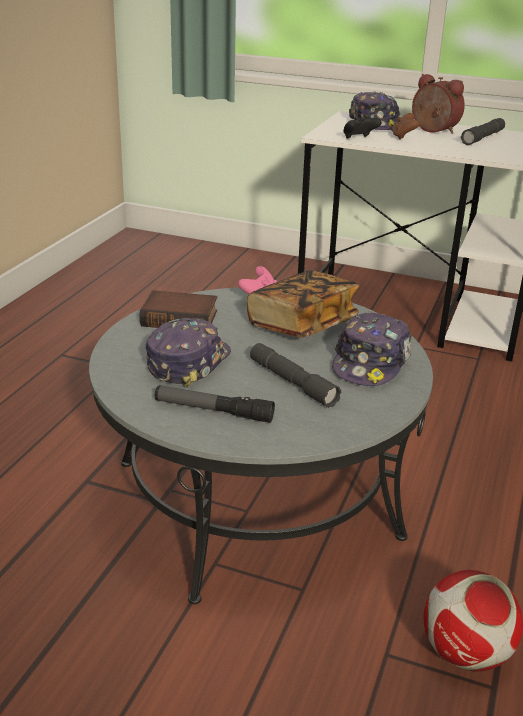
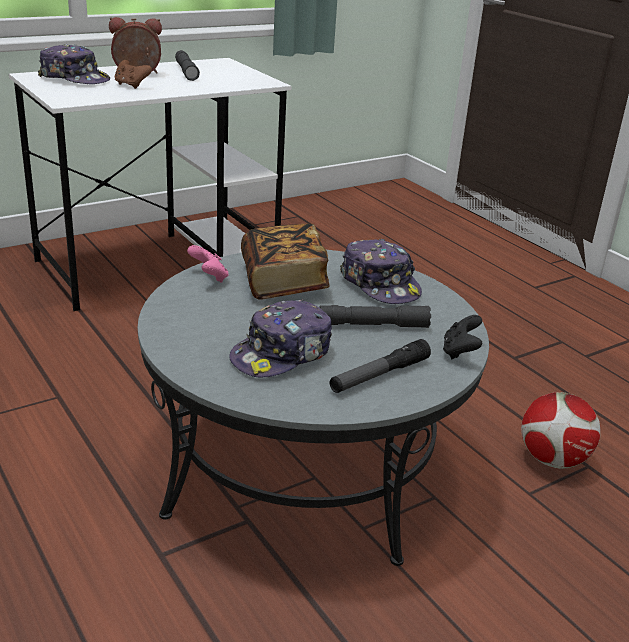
camera: 55 degrees left, 0 degrees up
book [140,290,217,328] -> none
cap [146,318,231,388] -> cap turned 105 degrees counterclockwise [229,300,332,377]
black game controller [343,118,381,139] -> black game controller moved to [443,315,482,359]

